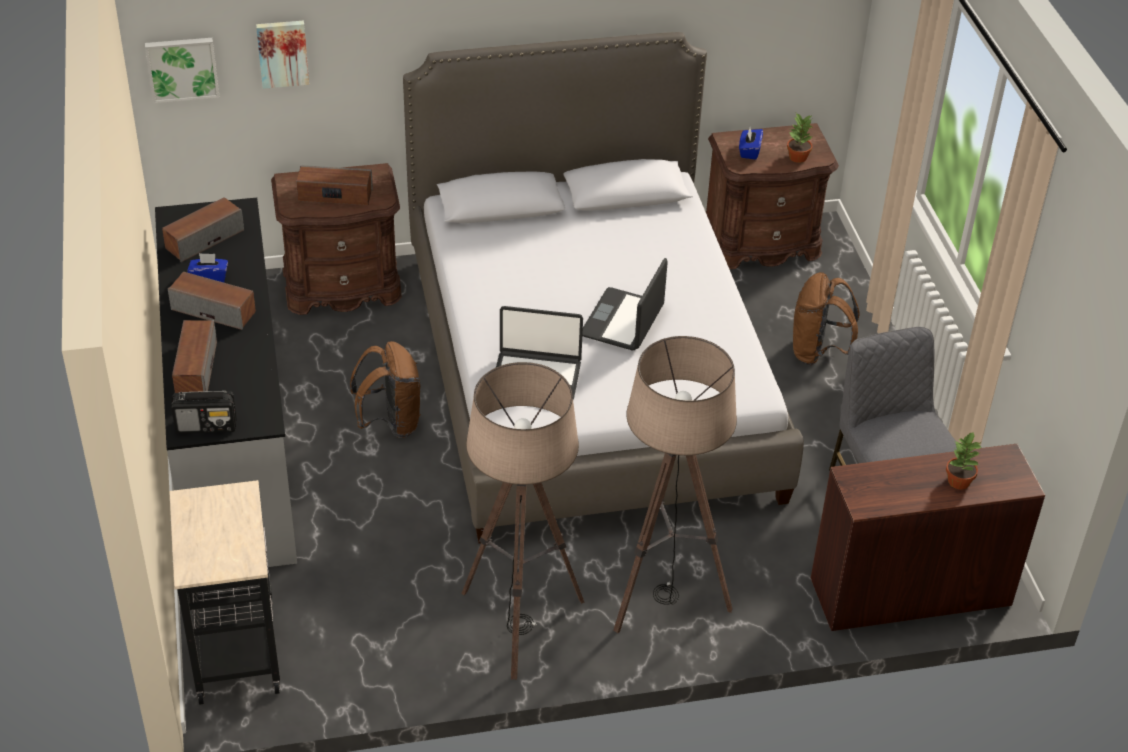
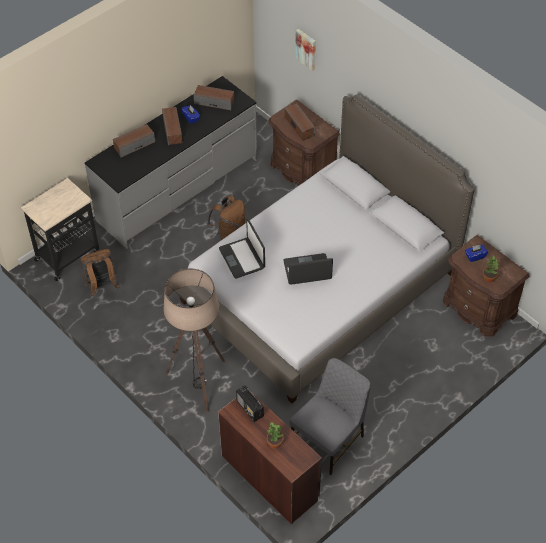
camera: 60 degrees right, 10 degrees up
picture [145,38,220,103] -> none
radio [171,391,237,434] -> radio moved to [236,385,264,422]
floor lamp [461,362,585,680] -> none
brown backpack [793,272,860,365] -> brown backpack moved to [81,249,120,296]

